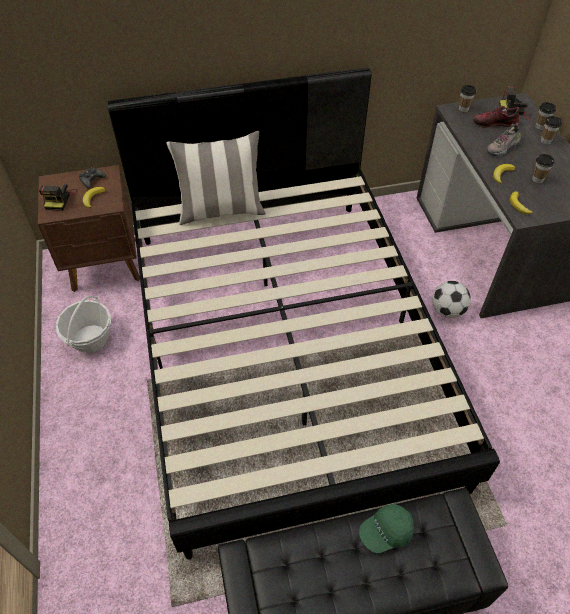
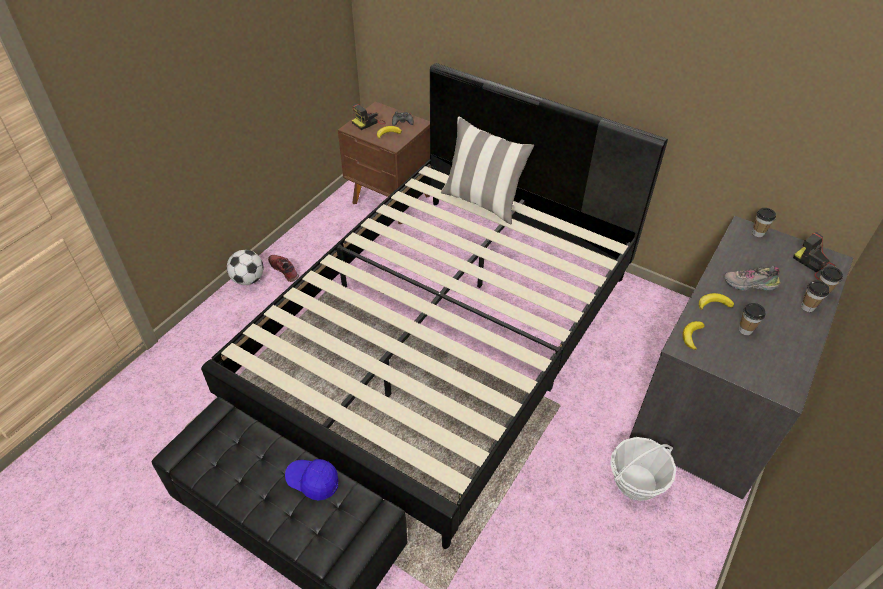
camera: 45 degrees right, 5 degrees down
basket [56,296,111,353] -> basket moved to [610,437,677,501]
green cap [359,504,414,553] -> blue cap [285,459,339,500]
football [432,281,471,318] -> football moved to [227,250,264,285]
shoe [472,106,520,128] -> shoe moved to [268,255,299,282]

